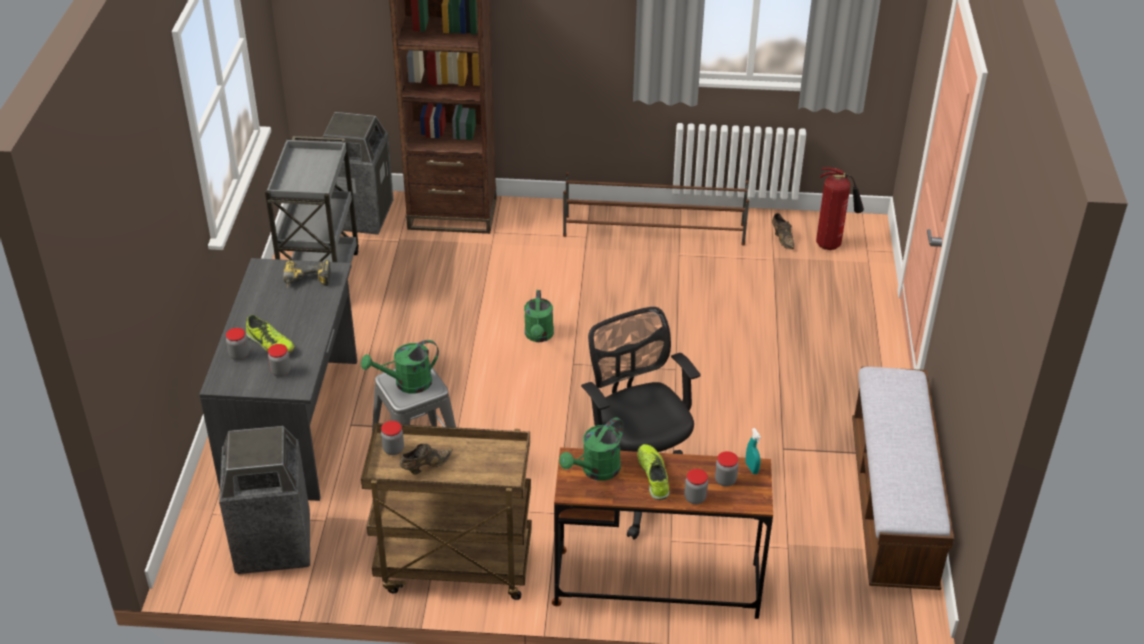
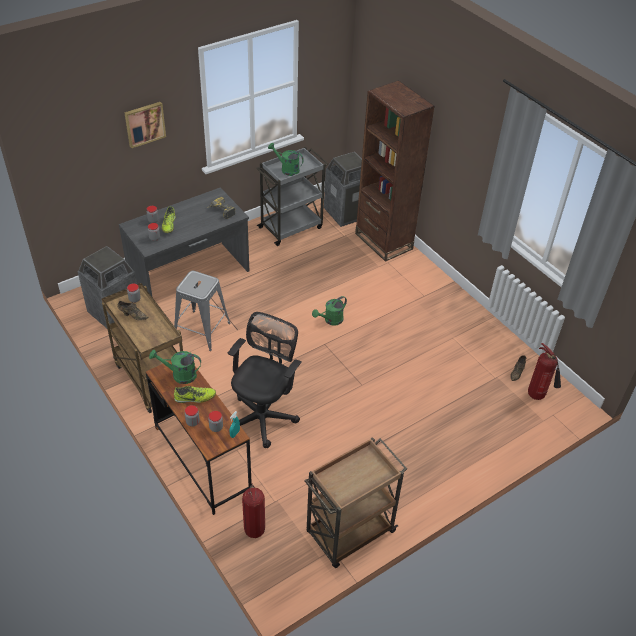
camera: 50 degrees right, 5 degrees up
green watering can [361,340,439,394] -> green watering can moved to [268,143,304,176]
brown shoe rack [563,172,749,245] -> none
shoe [637,444,670,500] -> shoe turned 45 degrees clockwise [174,386,216,403]
bench [852,367,954,590] -> brown cart [305,437,407,568]
none -> picture [124,102,166,148]
none -> fire extinguisher [242,483,265,538]

